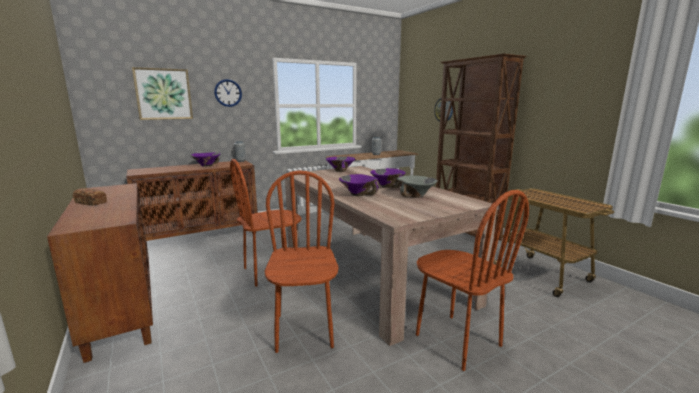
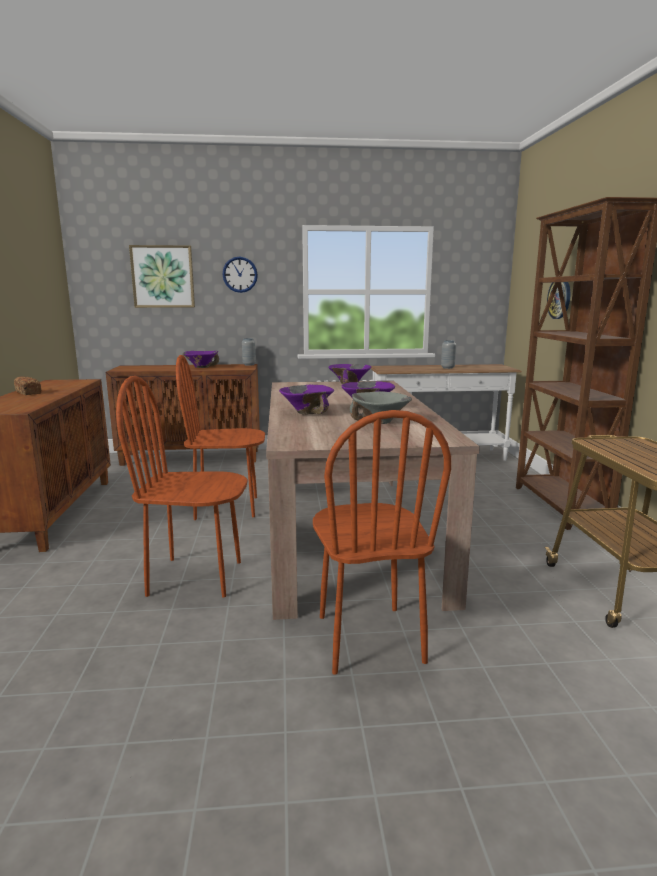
camera: 25 degrees right, 0 degrees up
brown chair [265,170,338,353] -> brown chair turned 105 degrees counterclockwise [116,376,248,597]

